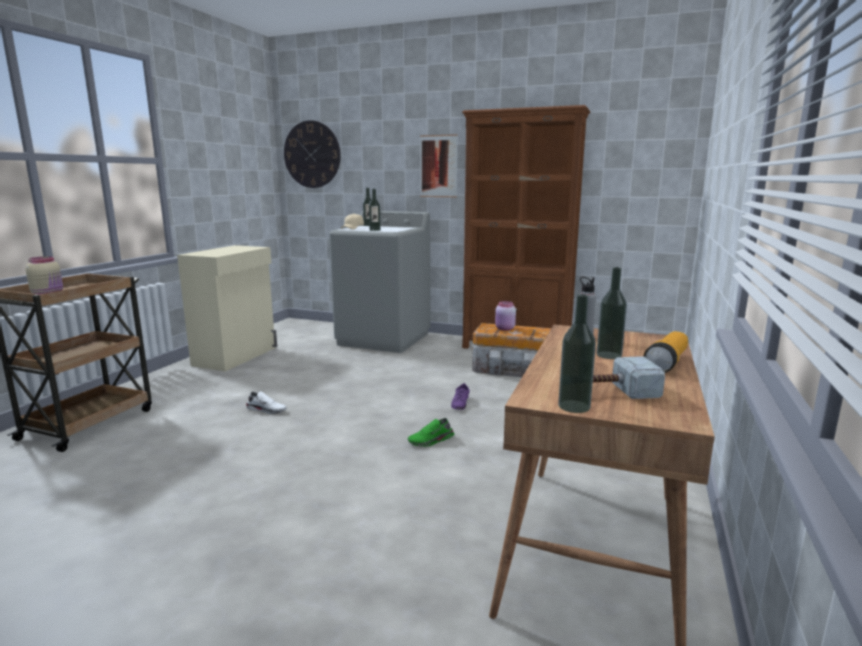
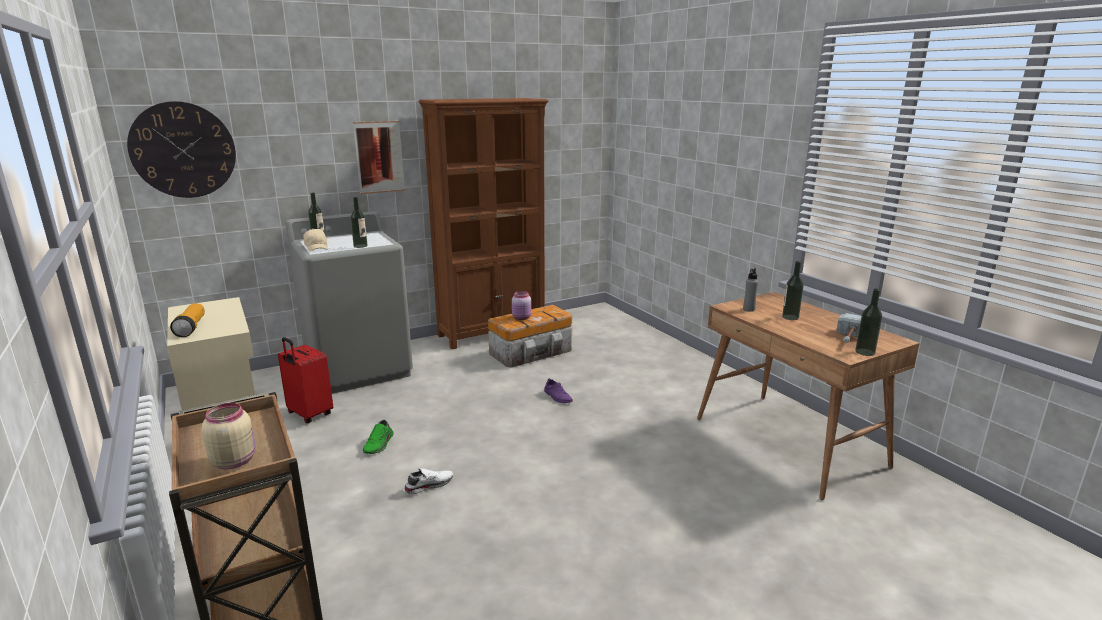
camera: 50 degrees left, 5 degrees up
green shoe [408,418,455,447] -> green shoe moved to [363,420,393,454]
flashlight [644,331,688,373] -> flashlight moved to [170,303,205,337]
none -> red suitcase [278,337,333,424]

